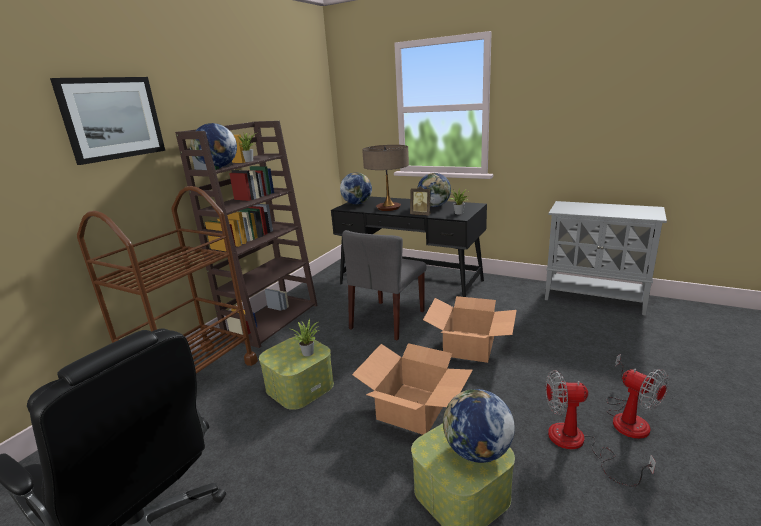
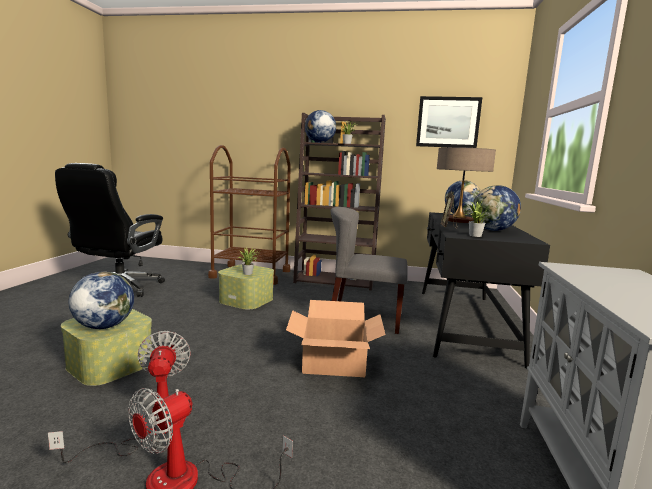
camera: 70 degrees right, 10 degrees down
picture [50,77,165,165] -> picture moved to [416,96,482,148]
cardboard box [352,343,473,435] -> none

